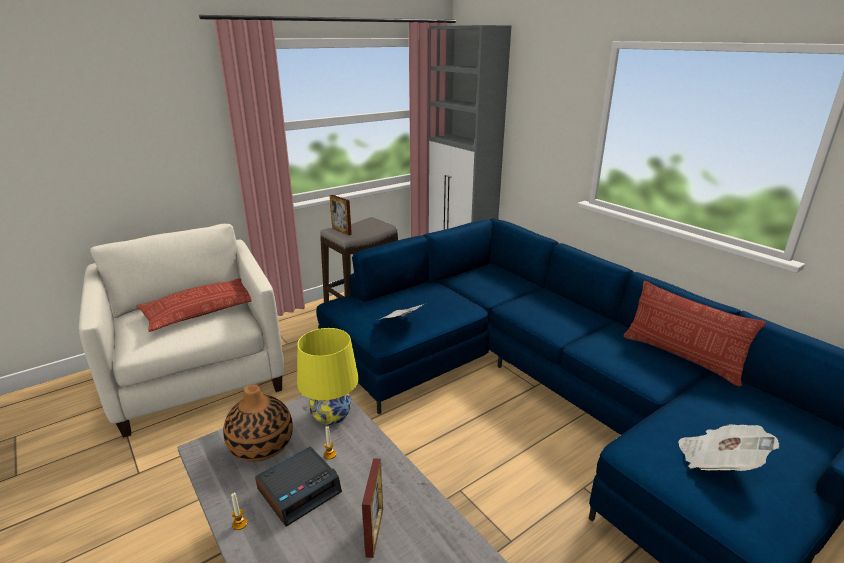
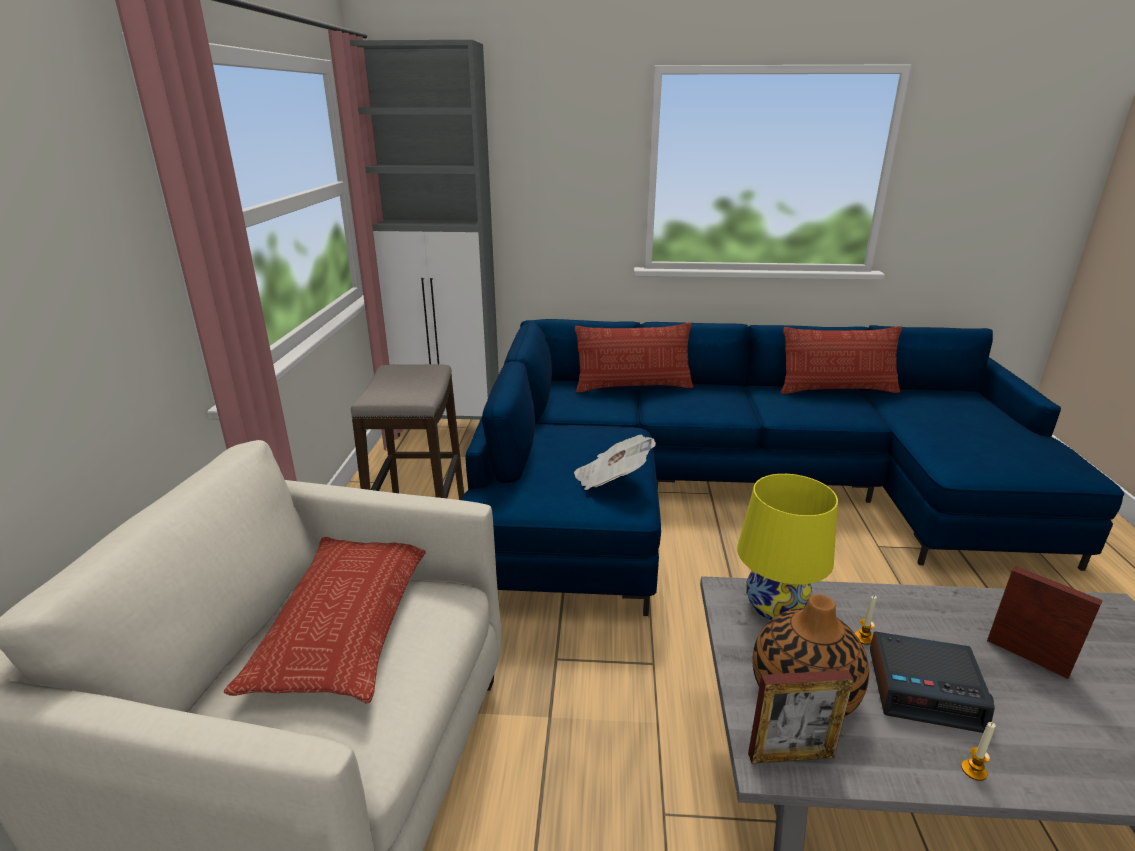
camera: 50 degrees left, 0 degrees up
alarm clock [255,446,342,527] -> alarm clock turned 105 degrees clockwise [870,632,995,733]
picture frame [330,195,352,235] -> picture frame moved to [748,670,854,764]
newspaper [678,424,779,471] -> none
none -> pillow [575,322,694,393]

